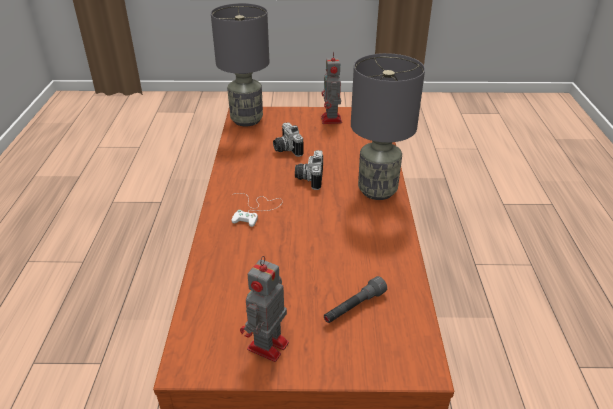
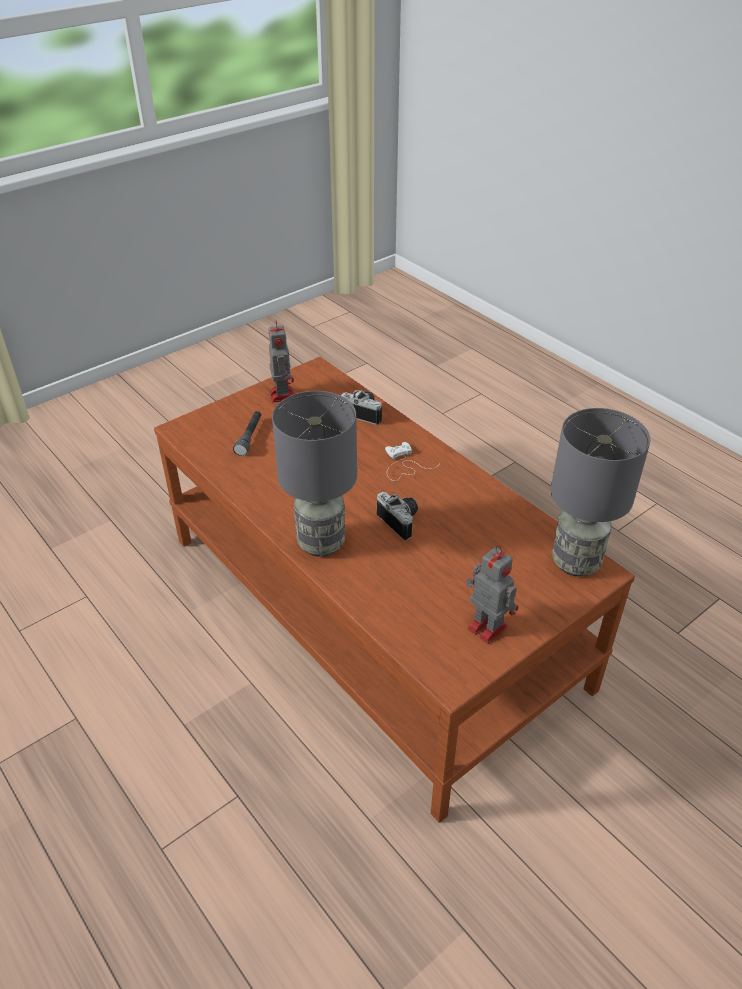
camera: 140 degrees right, 5 degrees up
camera [273,122,304,157] -> camera moved to [341,390,382,425]

